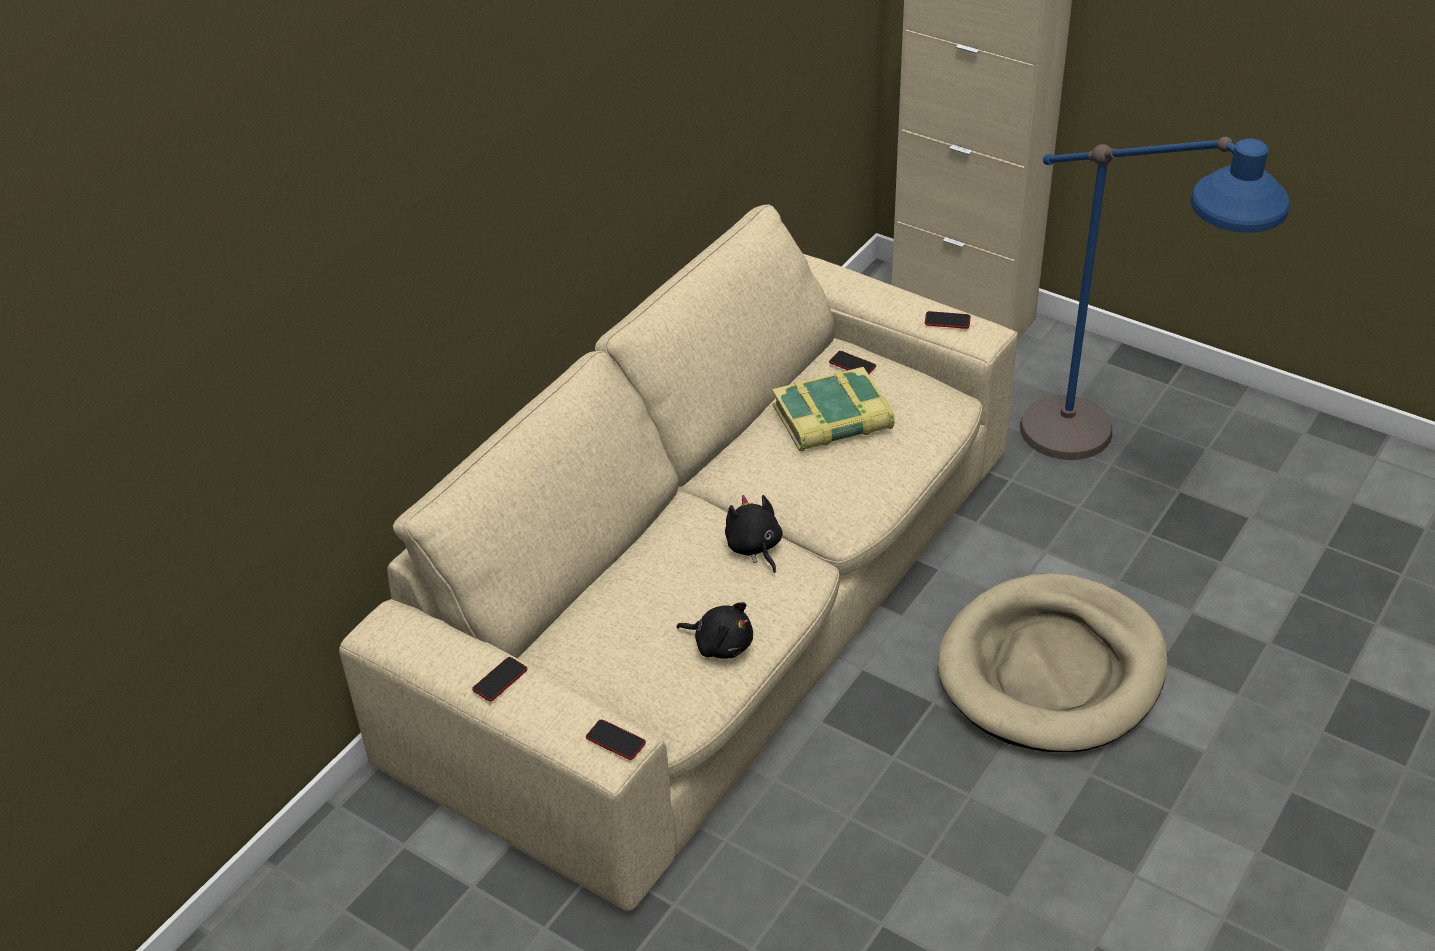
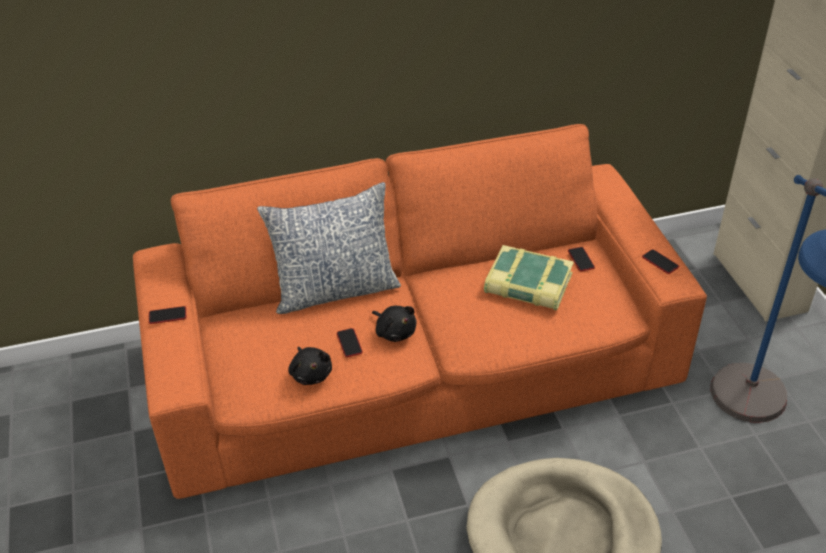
camera: 40 degrees right, 0 degrees up
beige sofa [339,204,1018,911] -> orange sofa [133,124,707,499]
phone [586,719,646,760] -> phone moved to [337,328,363,357]
black plush toy [725,495,783,573] -> black plush toy turned 120 degrees clockwise [372,306,417,342]
none -> pillow [257,182,401,314]

